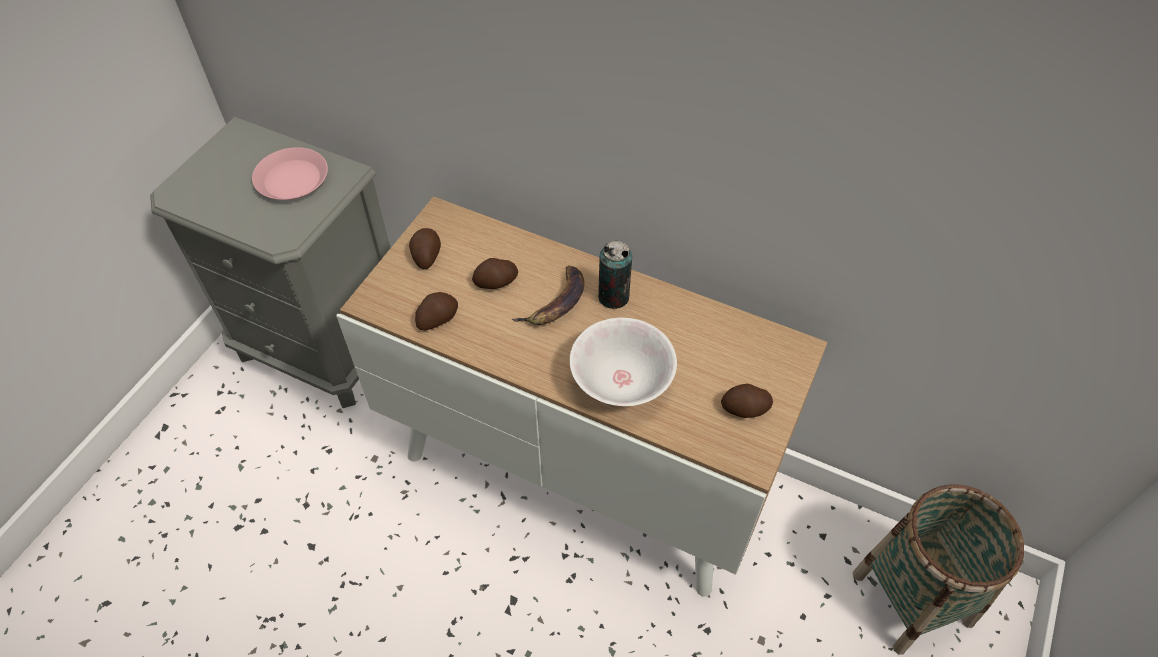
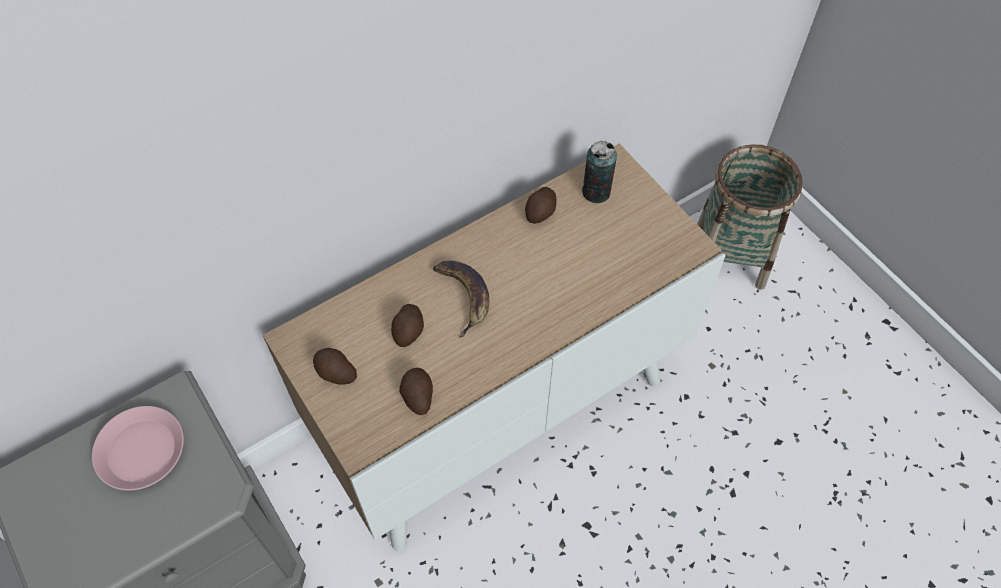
camera: 60 degrees left, 5 degrees up
white bowl [569,318,677,406] -> none
can [598,240,632,309] -> can moved to [582,141,617,204]
potato [721,384,773,418] -> potato moved to [525,187,557,224]

